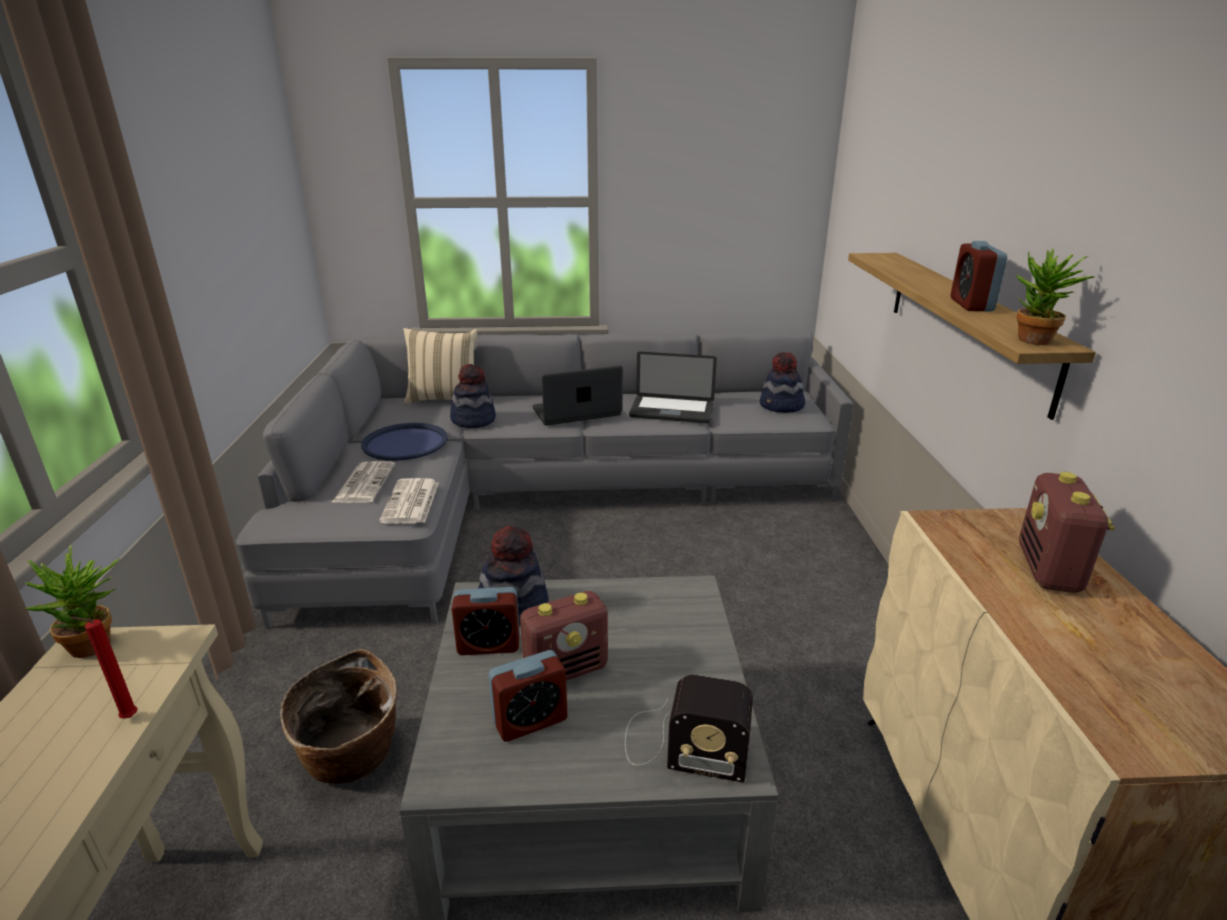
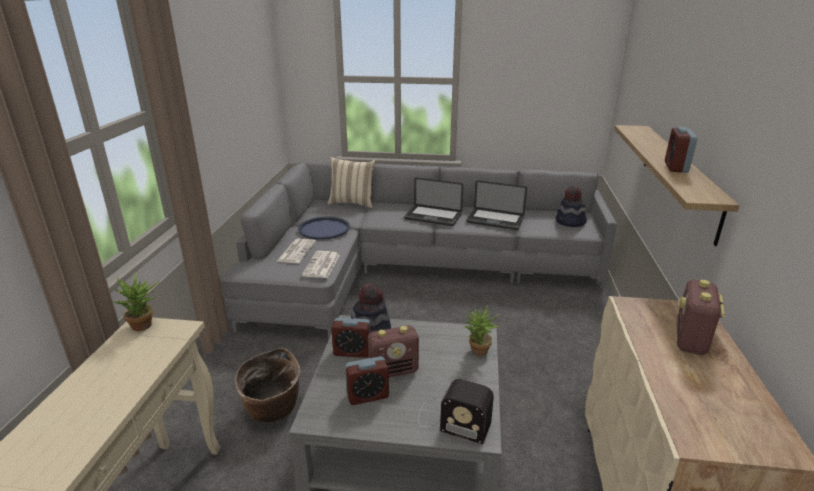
camera: 10 degrees right, 0 degrees up
red candle [71,617,138,719] -> none
hat [450,364,496,428] -> none
laptop [532,365,623,426] -> laptop turned 150 degrees counterclockwise [404,178,464,226]
potted plant [1016,248,1094,345] -> potted plant moved to [464,305,500,356]

